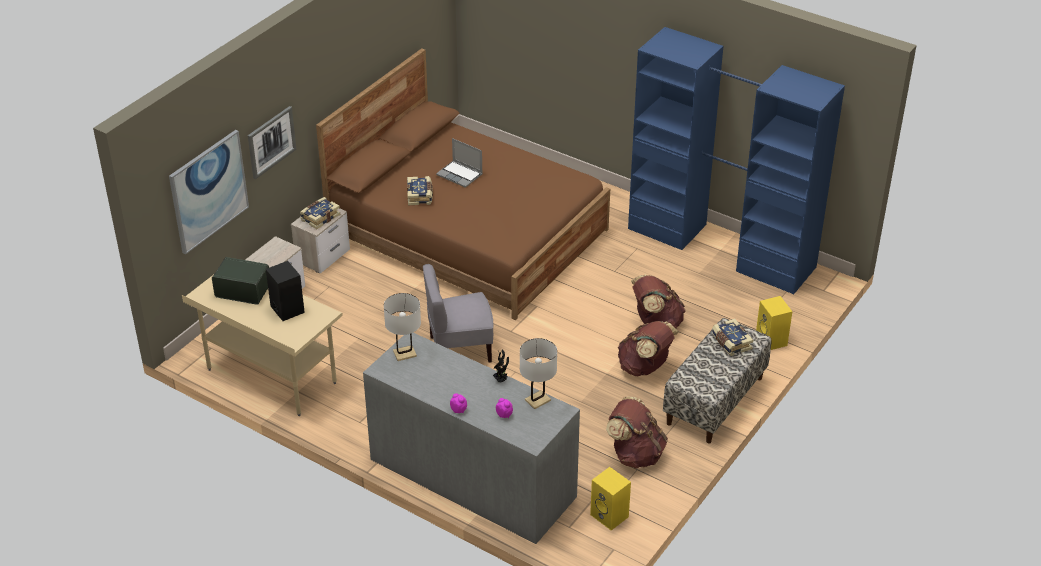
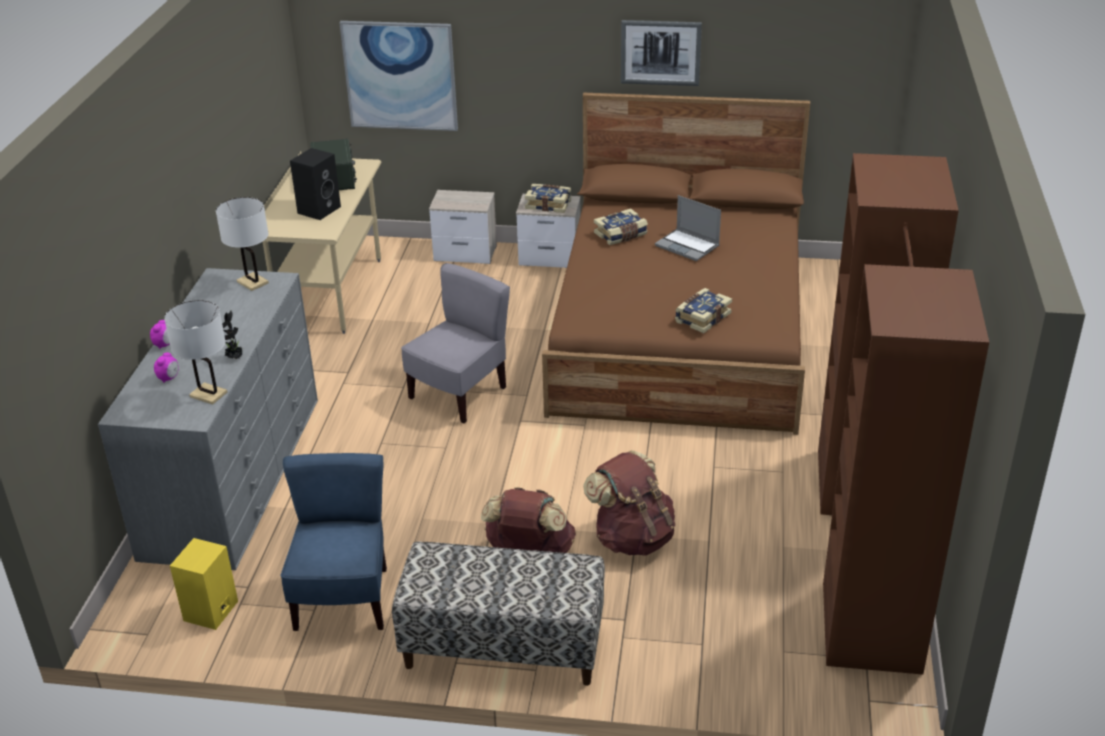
camera: 65 degrees right, 5 degrees down
picture [248,106,296,179] -> picture moved to [621,20,702,86]
grey chair [423,264,493,363] -> grey chair turned 75 degrees clockwise [401,263,510,423]
laptop [436,138,483,188] -> laptop turned 60 degrees counterclockwise [655,195,721,261]
brown backpack [606,396,668,469] -> blue chair [281,453,387,631]
blue wardrobe [628,27,845,294] -> brown wardrobe [818,153,989,675]
book [712,319,753,356] -> book moved to [675,288,732,333]
yellow speaker [756,296,792,350] -> none

